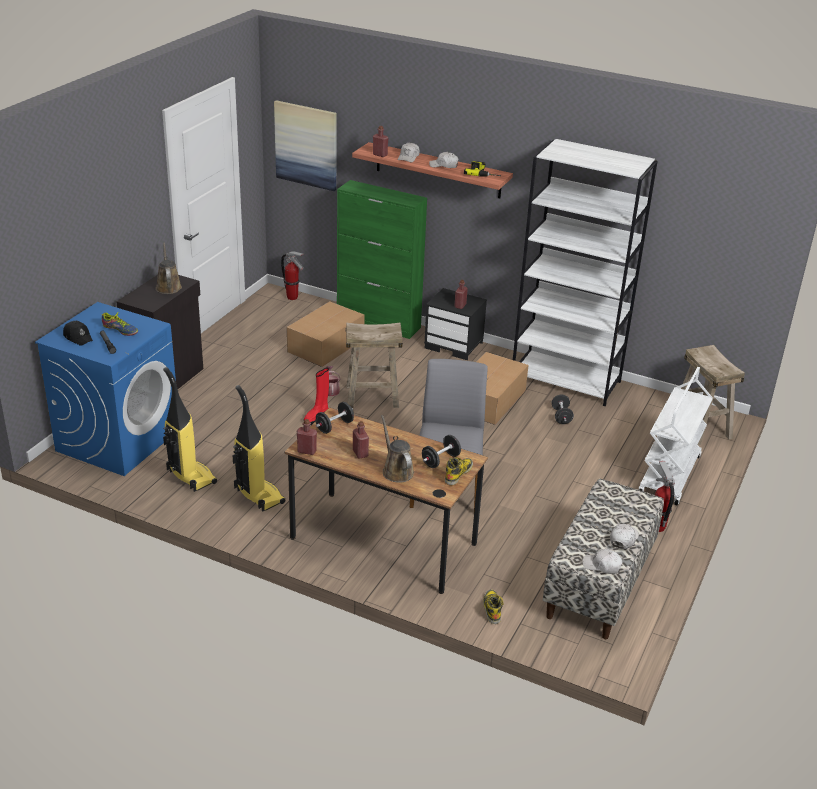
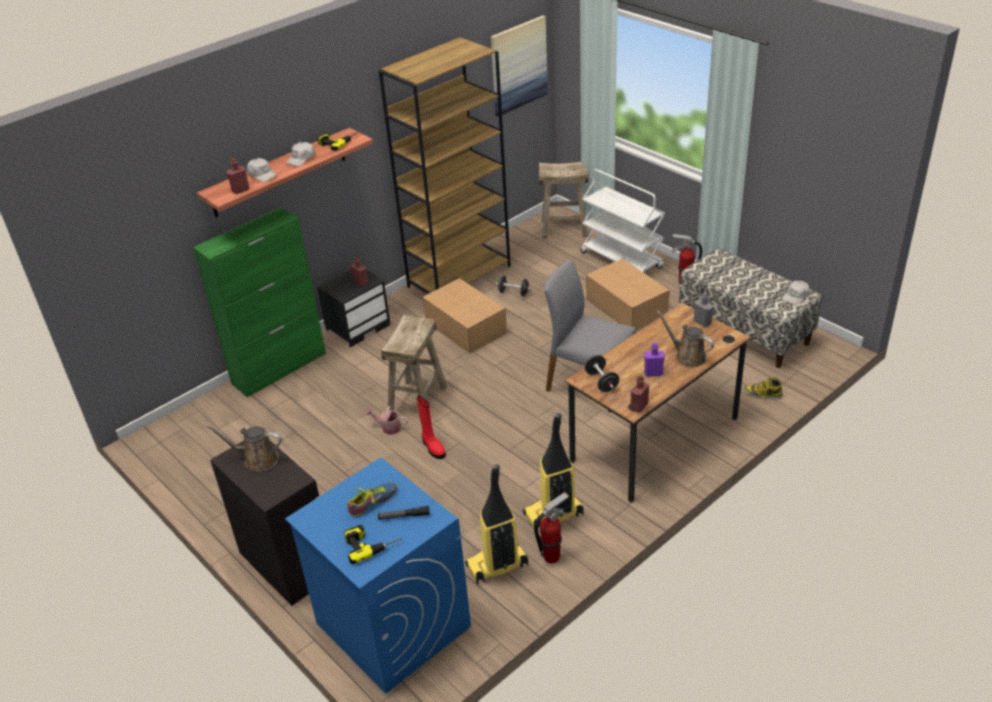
camera: 65 degrees left, 5 degrees up
black cap [63,321,93,346] -> power drill [344,525,402,564]
picture [274,100,336,191] -> picture moved to [491,15,548,117]
fire extinguisher [281,251,304,300] -> fire extinguisher moved to [534,492,569,563]
cardboard box [287,301,365,367] -> cardboard box moved to [586,258,669,330]
red bottle [353,421,369,458] -> purple bottle [644,343,665,377]
brown watering can [381,415,414,483] -> brown watering can turned 45 degrees clockwise [656,310,714,367]
black dumbbell [422,435,461,468] -> none
boot [445,457,473,485] -> grey bottle [694,292,713,327]
white bookcase [513,139,658,406] -> brown bookcase [379,37,511,294]
white cap [610,524,639,549] -> none

